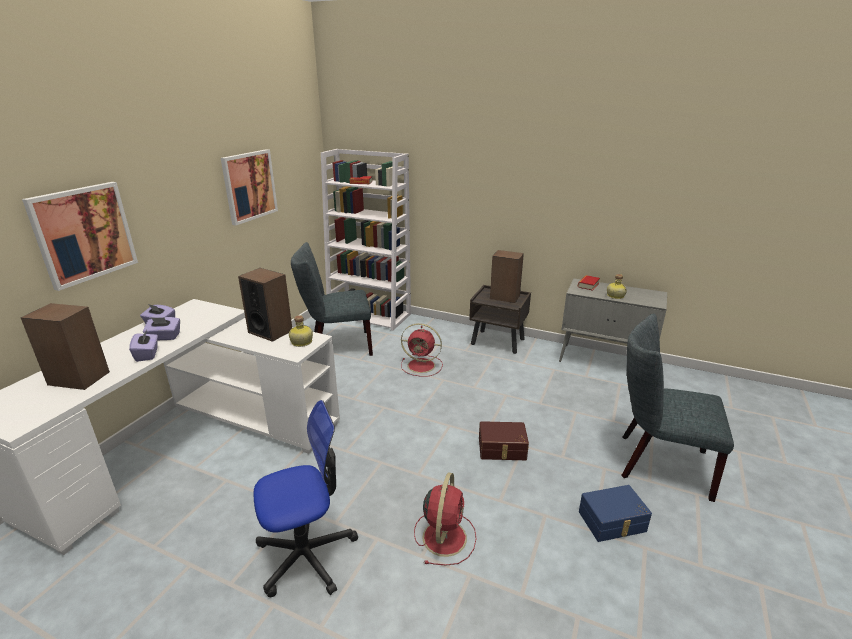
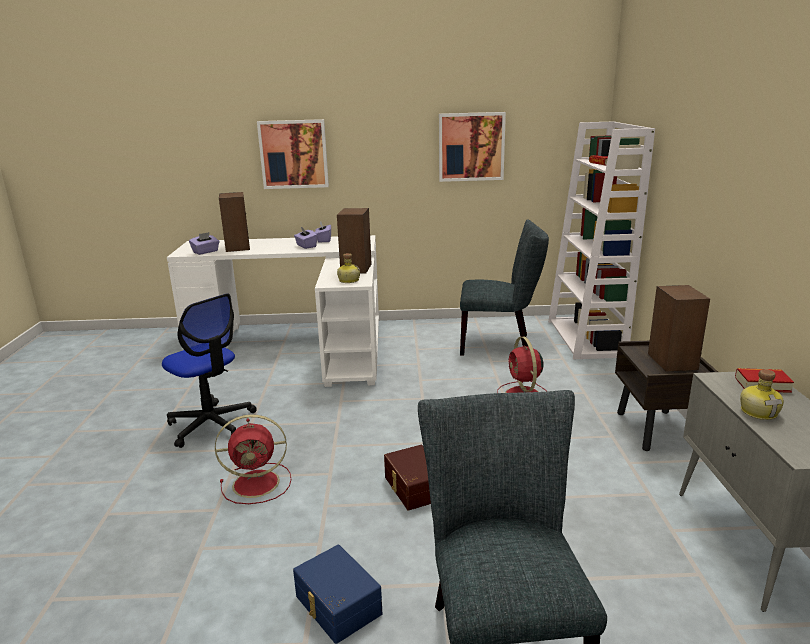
camera: 65 degrees right, 5 degrees down
purple tissue box [129,329,158,362] -> purple tissue box moved to [189,232,220,255]
grey chair [291,242,373,356] -> grey chair turned 135 degrees clockwise [460,219,549,356]

